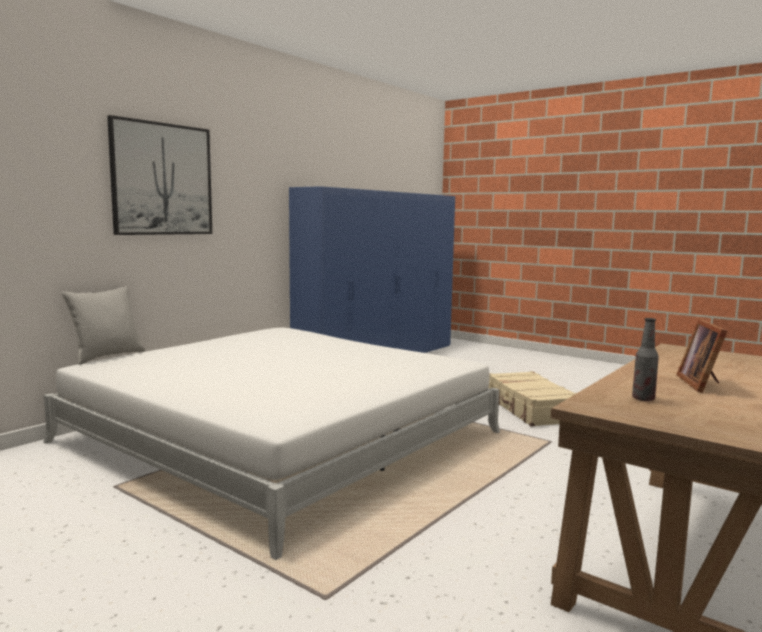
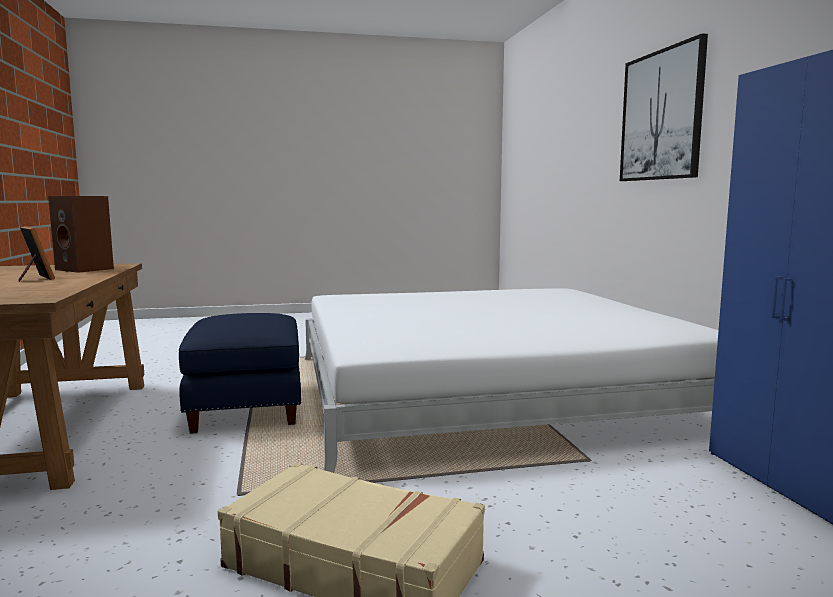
camera: 130 degrees right, 0 degrees up
grey pillow [62,287,145,365] -> none
bottle [632,318,659,401] -> brown speaker [48,196,114,273]
none -> blue ottoman [179,313,301,434]

